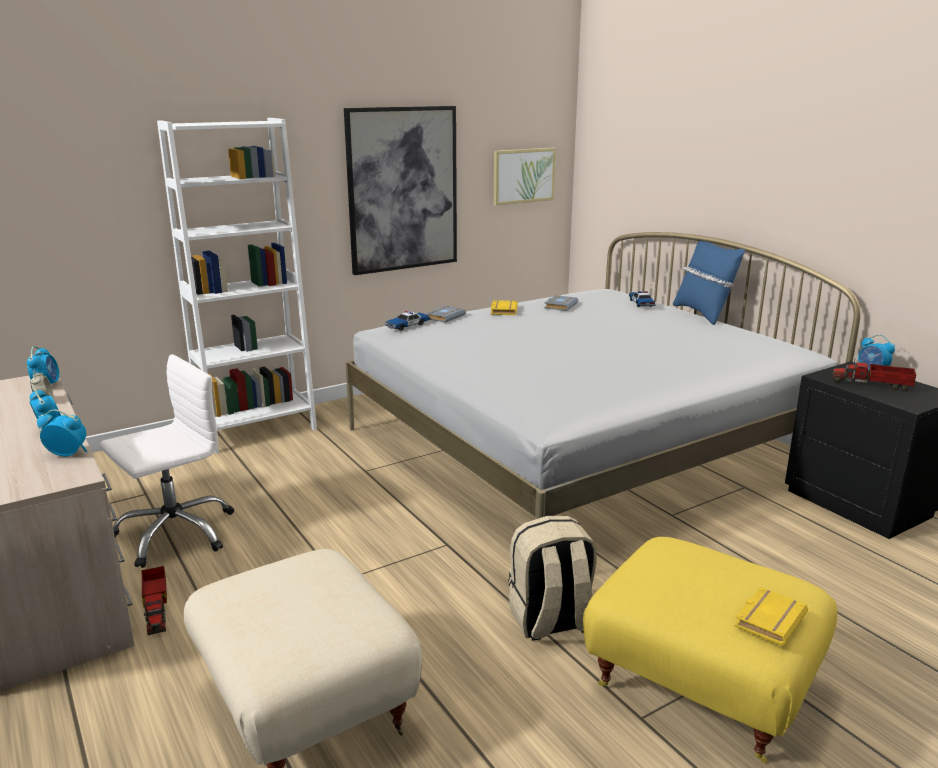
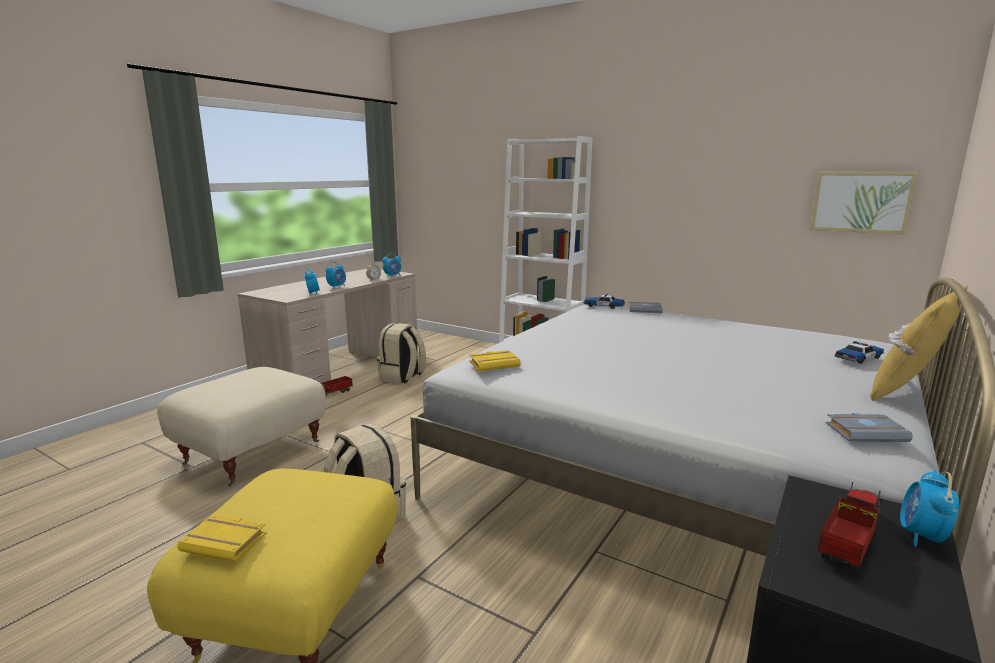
camera: 65 degrees right, 5 degrees down
white office chair [100,354,234,568] -> beige backpack [377,323,426,384]
picture [344,106,457,275] -> none
yellow book [491,300,518,315] -> yellow book moved to [469,350,521,371]
grey book [544,295,578,311] -> grey book moved to [826,413,913,442]
blue pillow [673,241,745,325] -> yellow pillow [870,286,968,400]
toy truck [832,359,916,391] -> toy truck turned 45 degrees clockwise [817,482,882,571]

